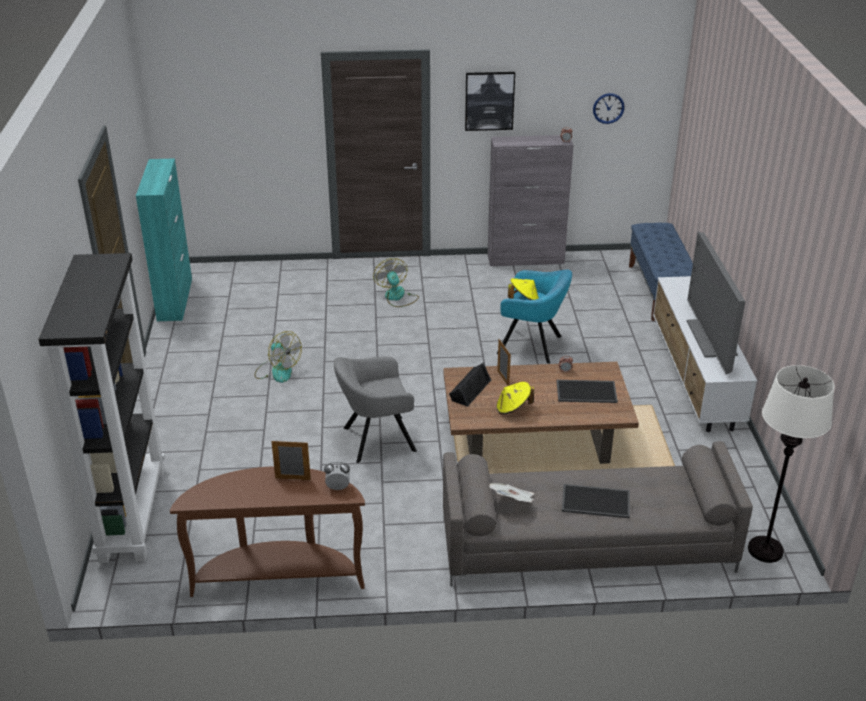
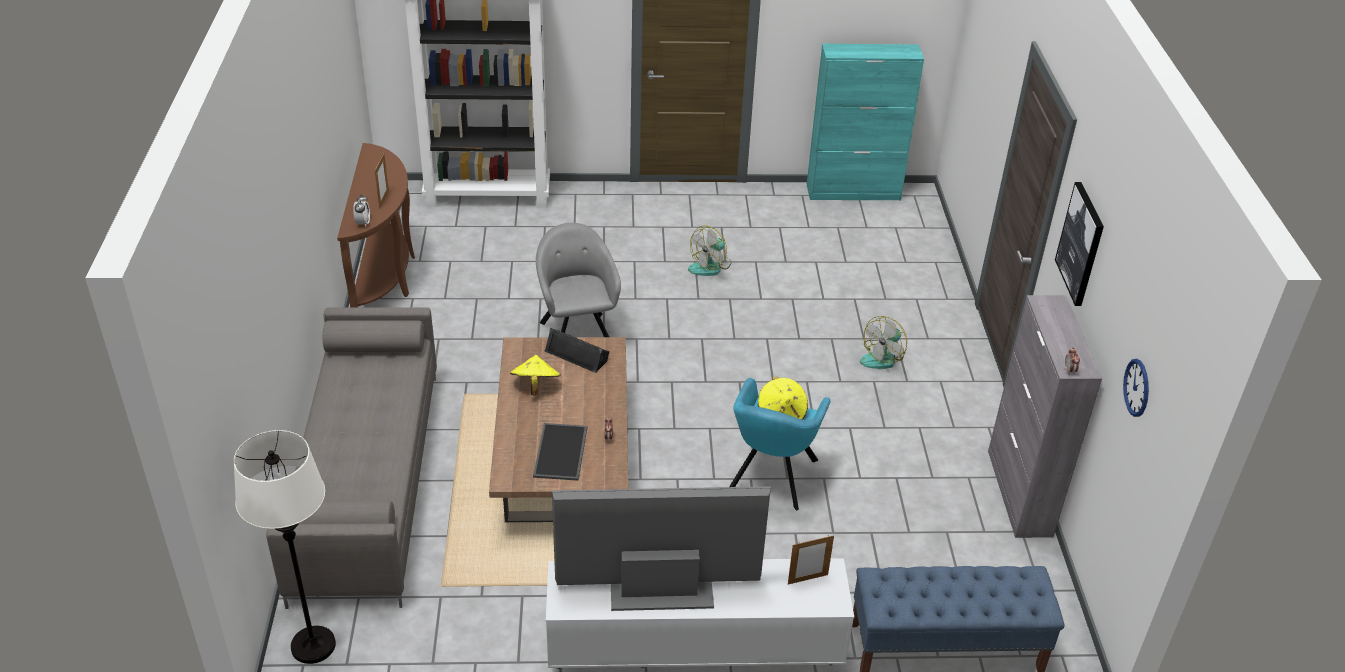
camera: 90 degrees right, 5 degrees up
fan [373,258,419,307] -> fan turned 150 degrees clockwise [860,316,907,369]
newspaper [489,483,534,503] -> none
picture frame [497,339,511,386] -> picture frame moved to [788,535,834,585]
tray [562,484,630,518] -> none

